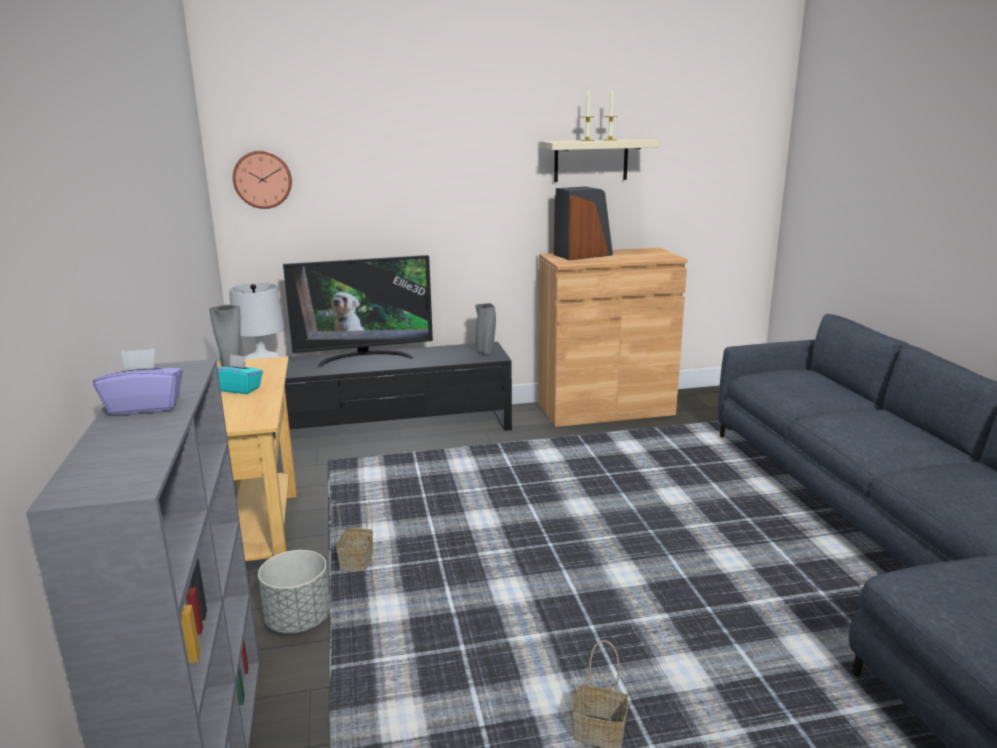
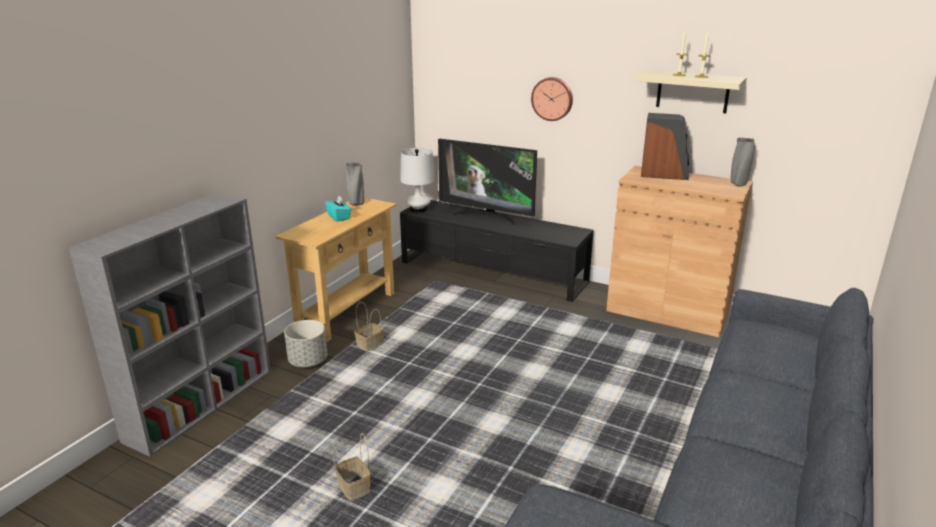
camera: 40 degrees right, 5 degrees up
purple tissue box [93,349,183,415] -> none
wall clock [233,150,292,209] -> wall clock moved to [531,77,573,121]
grey vase [475,303,496,356] -> grey vase moved to [730,138,755,186]

